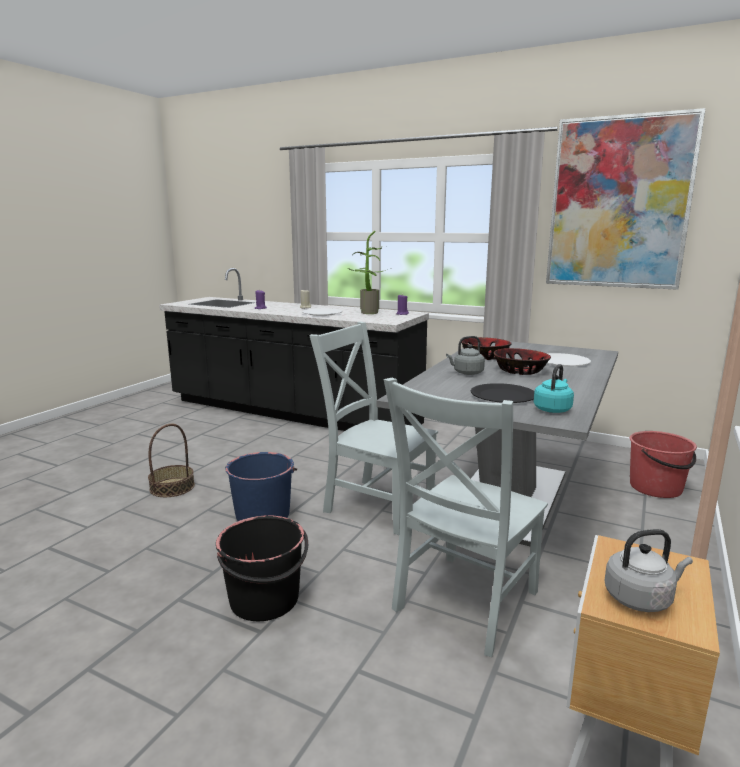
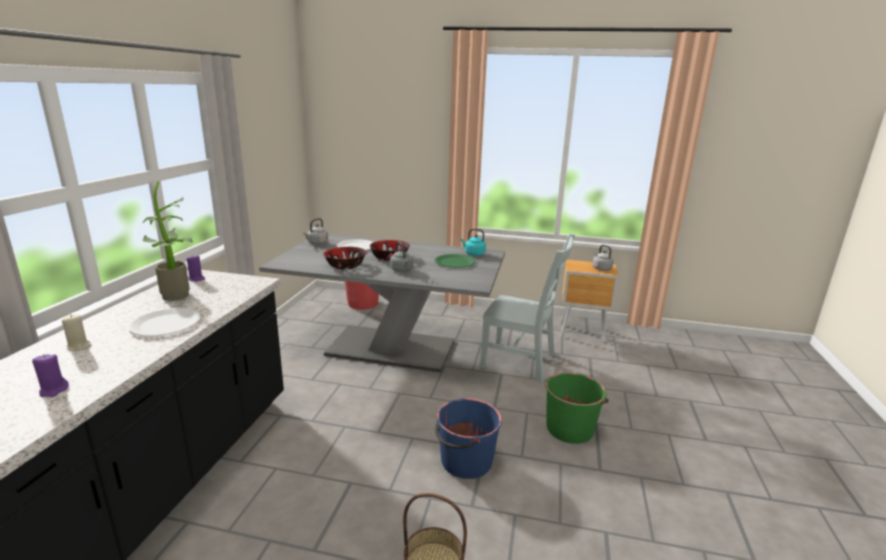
camera: 105 degrees left, 5 degrees up
black bucket [216,515,308,621] -> green bucket [545,372,609,444]
grey chair [309,321,438,535] -> none
black plate [471,383,534,403] -> green plate [435,254,476,268]
picture [546,108,706,290] -> none
none -> grey kettle [303,218,328,245]

